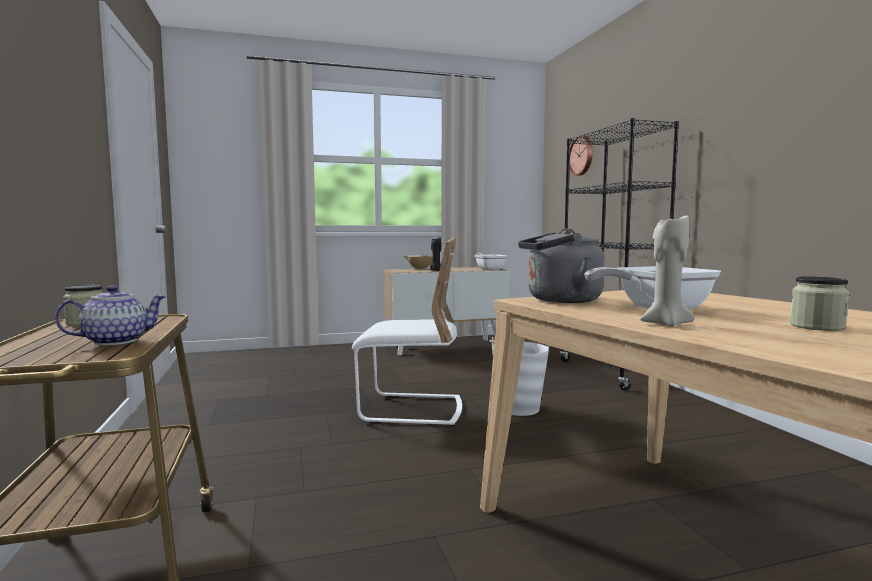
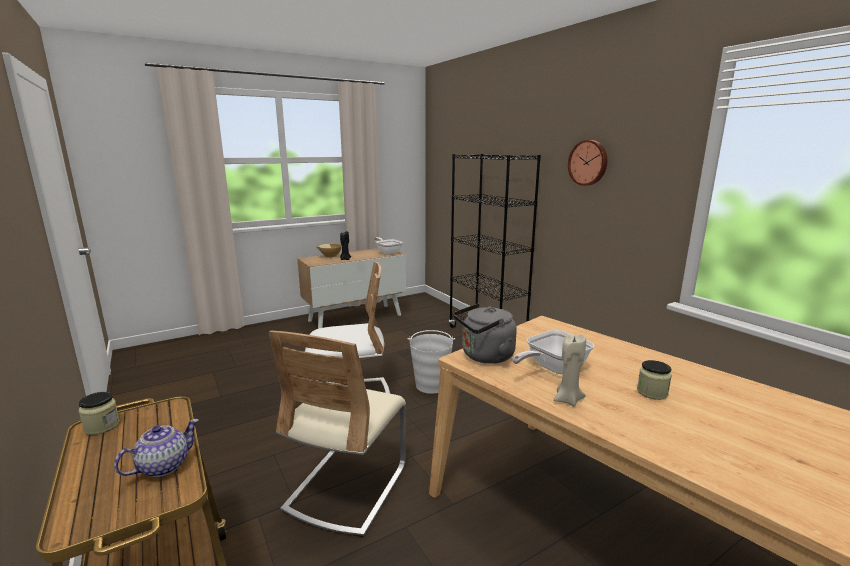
camera: 15 degrees left, 10 degrees up
wall clock [569,136,593,176] -> wall clock moved to [568,140,607,186]
none -> beige chair [269,330,406,537]

